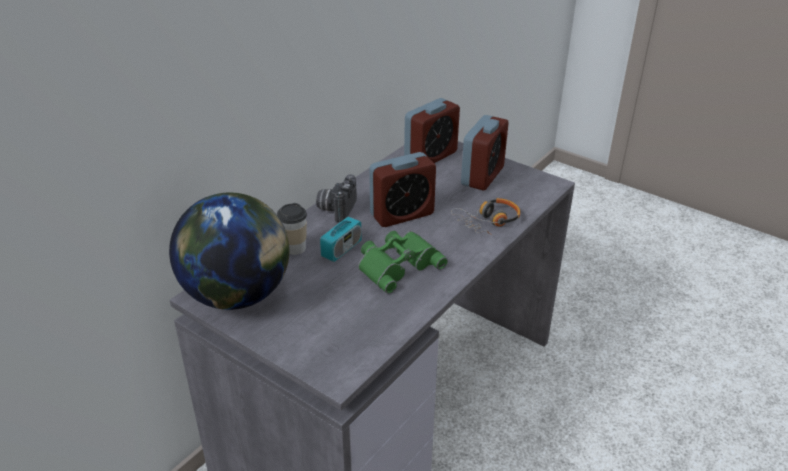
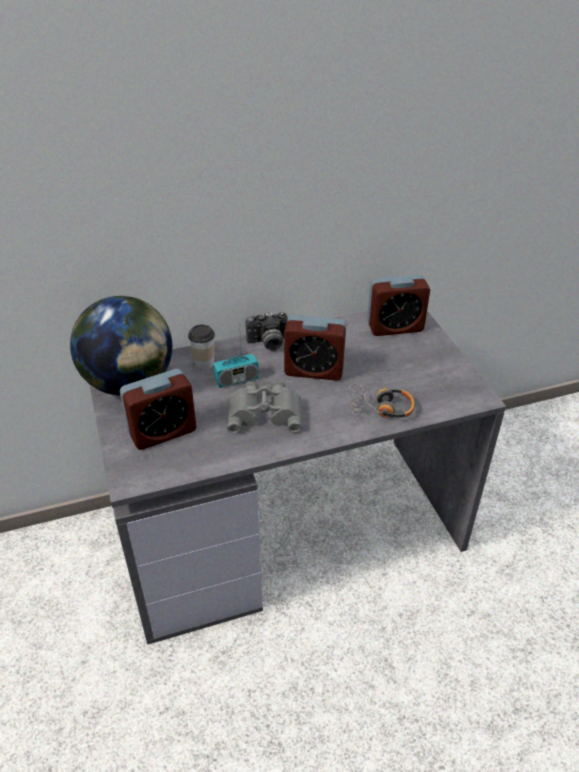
camera: 35 degrees right, 5 degrees up
camera [316,174,357,222] -> camera turned 150 degrees counterclockwise [245,312,288,351]
green binoculars [358,231,448,294] -> grey binoculars [227,381,302,434]
alarm clock [461,115,508,190] -> alarm clock moved to [120,369,197,450]

